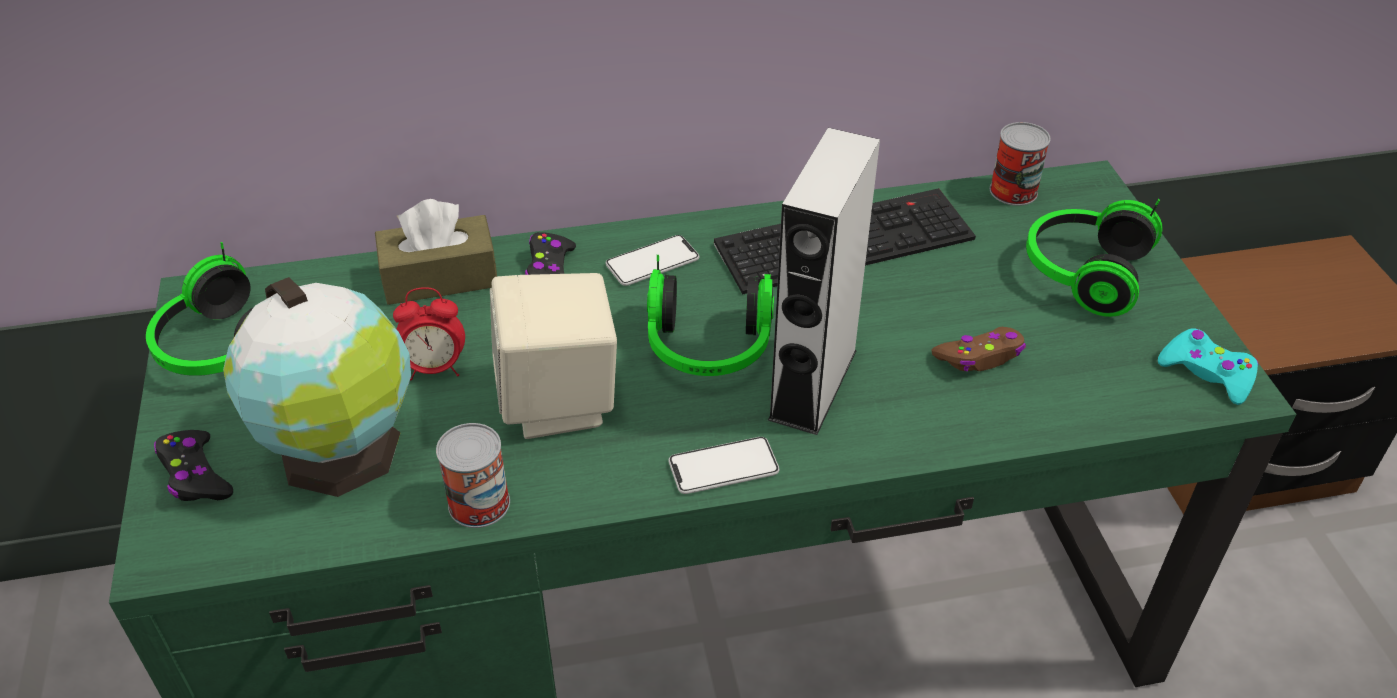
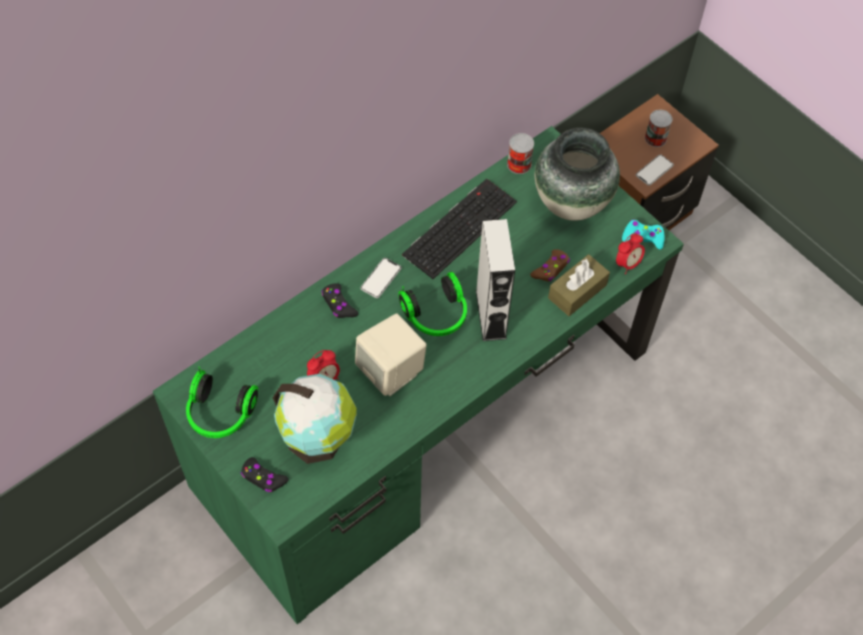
camera: 30 degrees left, 15 degrees up
brown tissue box [375,199,497,305] -> brown tissue box moved to [548,254,610,316]
can [436,423,510,528] -> can moved to [645,110,673,147]
phone [668,437,780,494] -> phone moved to [636,155,674,186]
headphones [1026,199,1163,317] -> vase [535,127,620,221]
none -> alarm clock [616,233,645,274]

